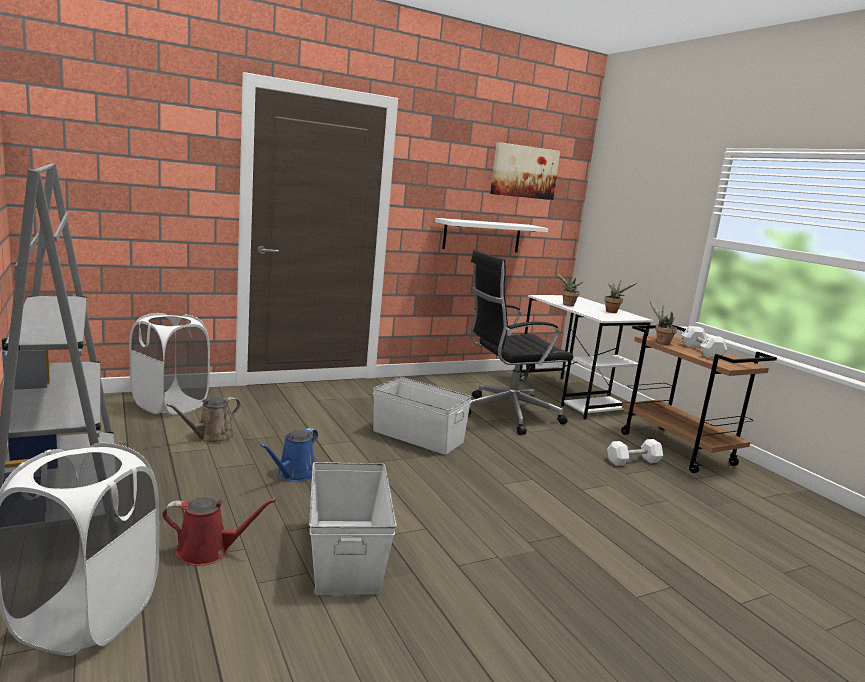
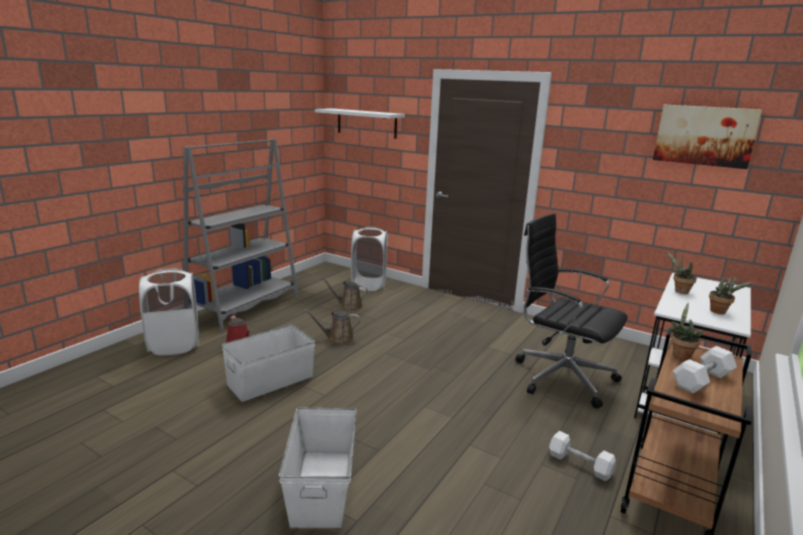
camera: 60 degrees right, 5 degrees up
blue watering can [260,428,318,482] -> brown watering can [304,309,360,345]
white storage box [373,377,472,455] -> white storage box moved to [279,408,357,528]
white shelf [435,218,549,252] -> white shelf moved to [315,108,405,139]

